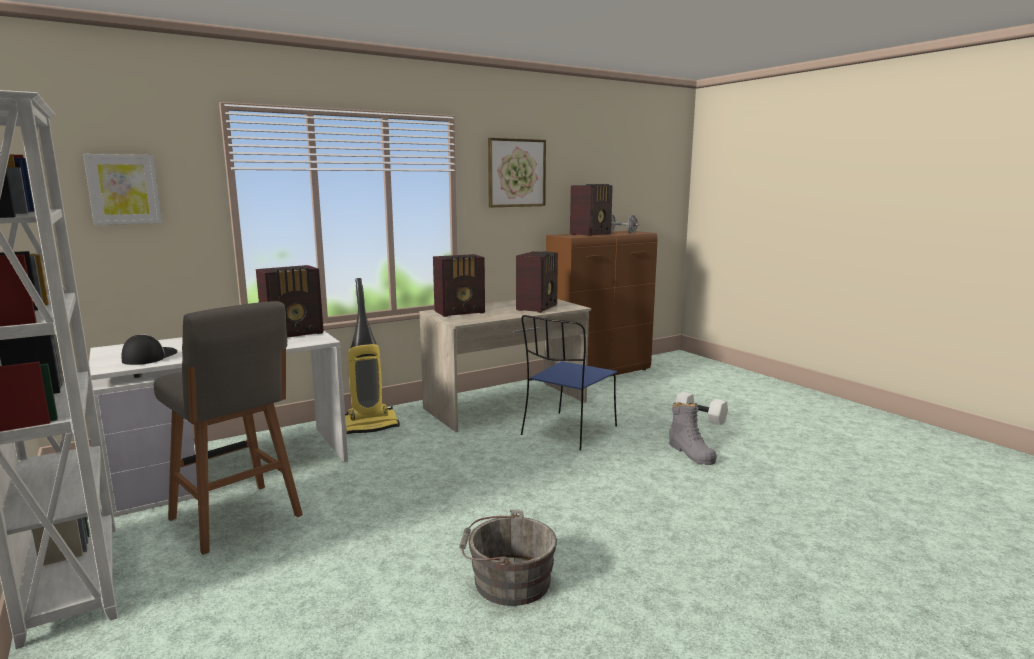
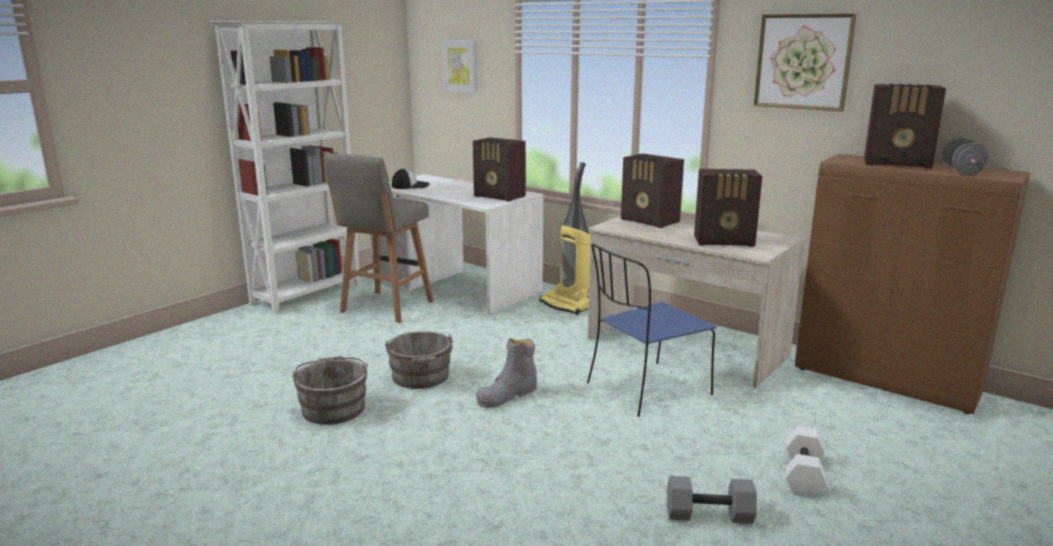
camera: 70 degrees right, 5 degrees up
blue chair [521,315,617,450] -> blue chair turned 45 degrees counterclockwise [587,244,717,417]
grey boot [669,402,717,465] -> grey boot moved to [476,338,537,408]
none -> grey bucket [385,331,453,389]
none -> grey dumbbell [667,476,757,524]

